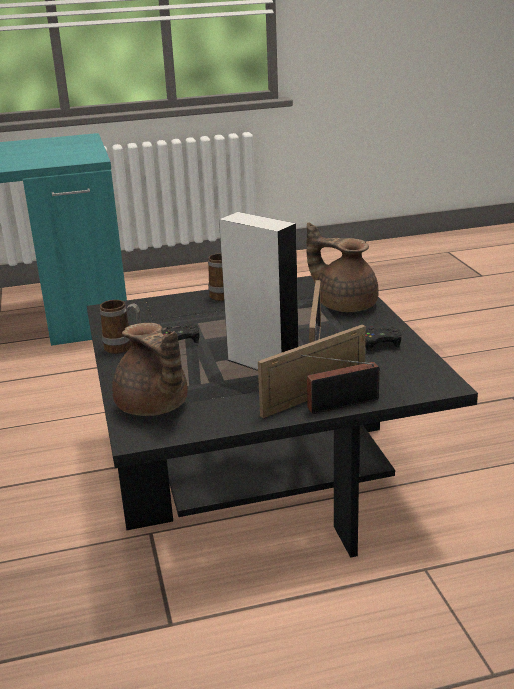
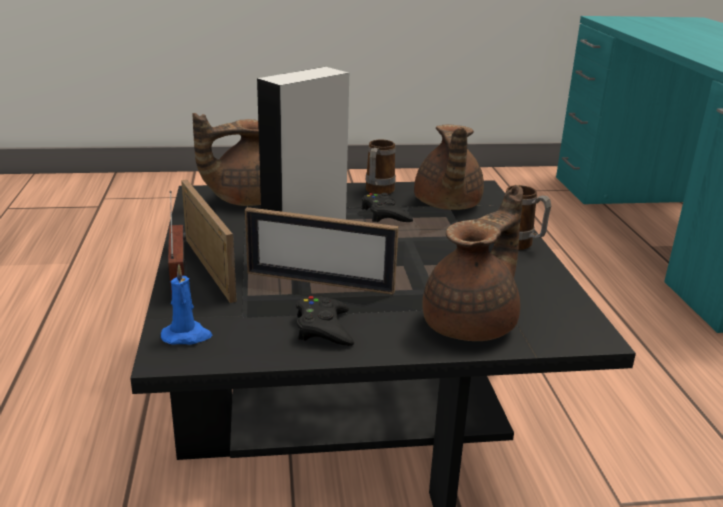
camera: 95 degrees right, 0 degrees up
none -> blue candle [161,264,212,345]
none -> brown teapot [414,125,484,210]

